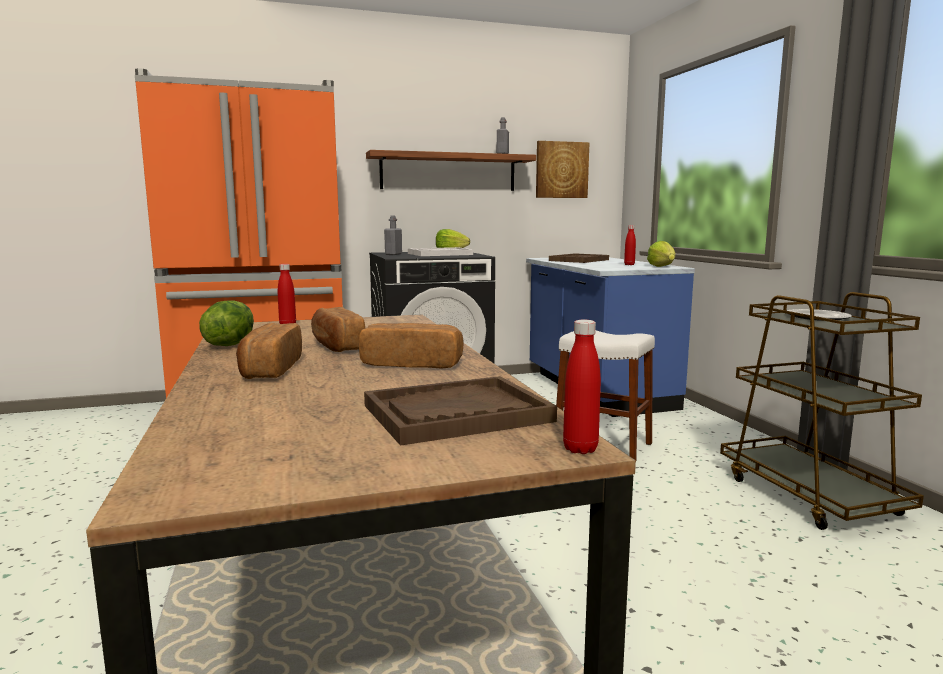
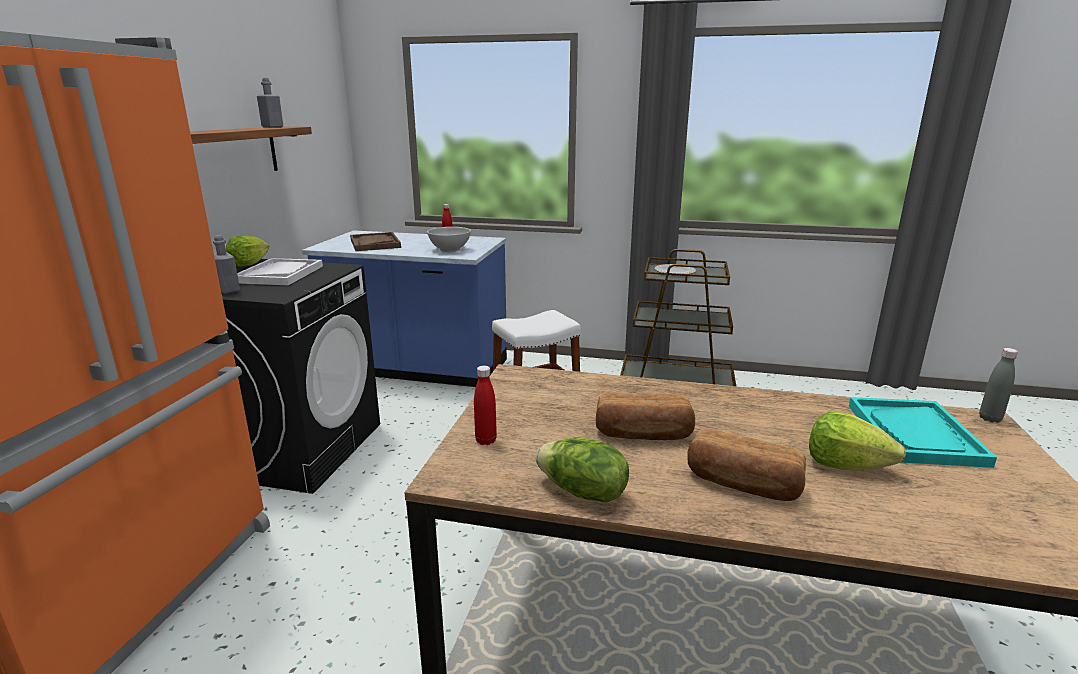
camera: 60 degrees left, 10 degrees up
bread [359,323,463,369] -> none
brown tray [364,376,557,446] -> turquoise tray [849,397,997,468]
picture [536,141,590,198] -> none
red bottle [563,320,601,454] -> grey bottle [979,348,1018,423]
lettuce [647,241,675,267] -> lettuce moved to [809,411,906,471]
none -> white bowl [427,227,471,252]

